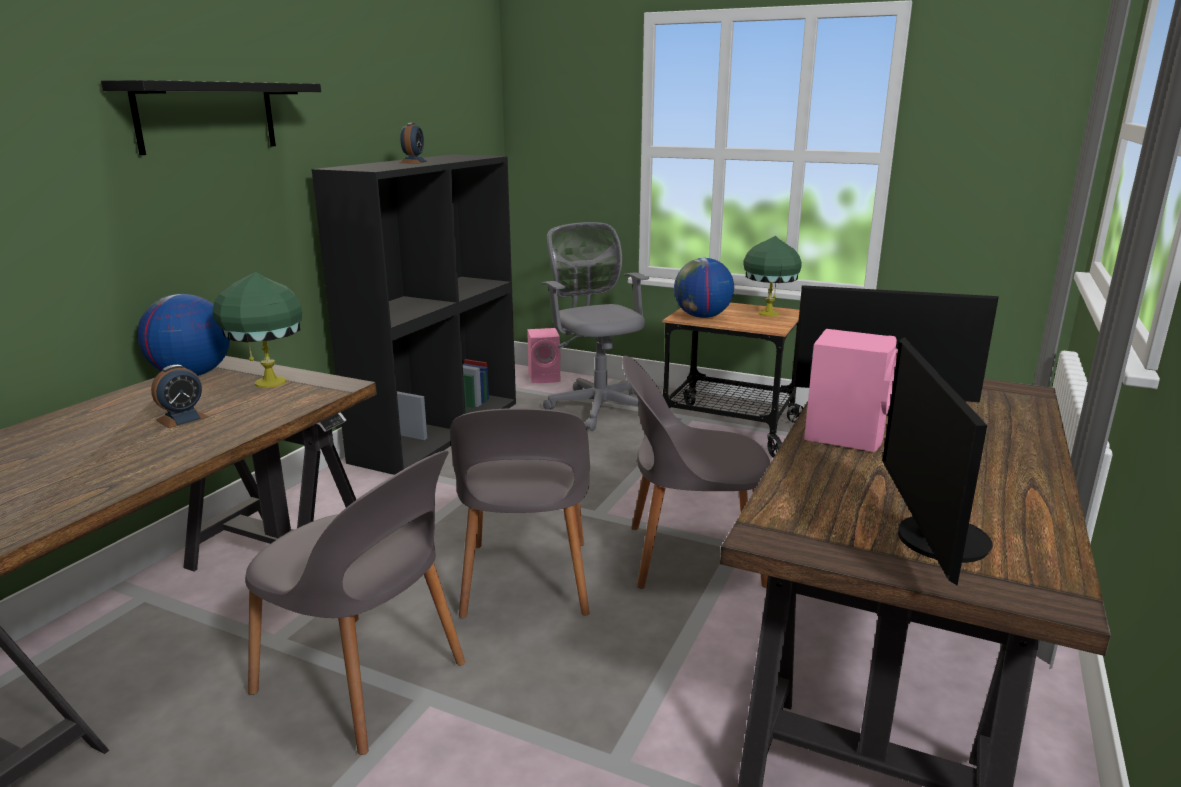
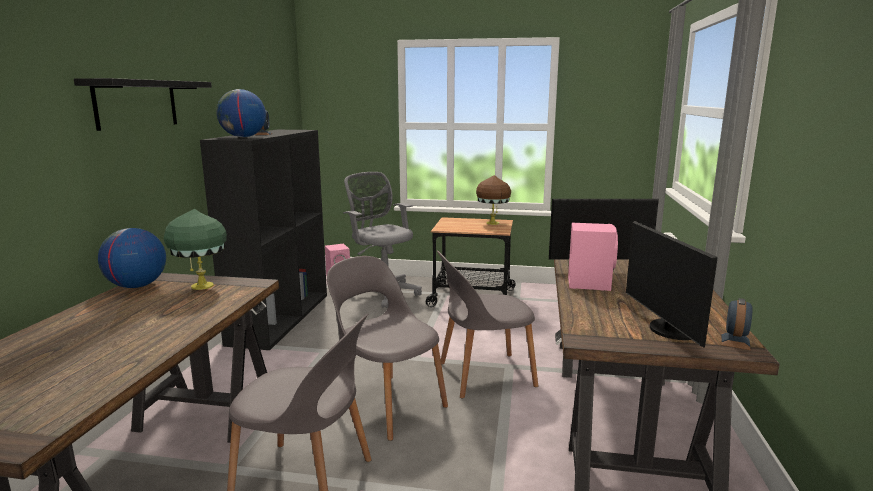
camera: 15 degrees left, 5 degrees down
alarm clock [151,365,209,428] -> alarm clock moved to [721,298,752,350]
grey chair [450,408,590,618] -> grey chair turned 150 degrees clockwise [327,256,448,441]
globe [674,258,734,318] -> globe moved to [216,89,266,137]
green table lamp [743,236,802,316] -> brown table lamp [476,175,511,225]

